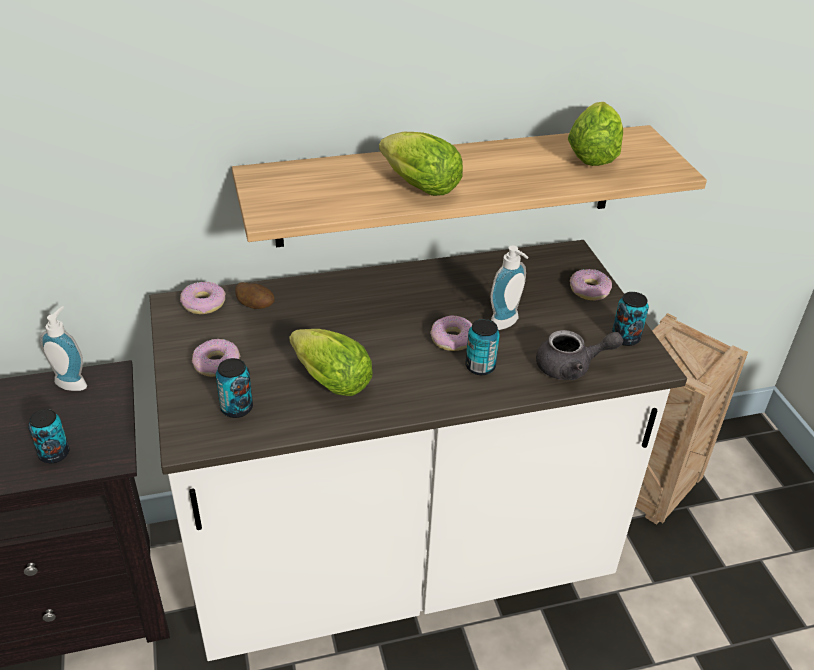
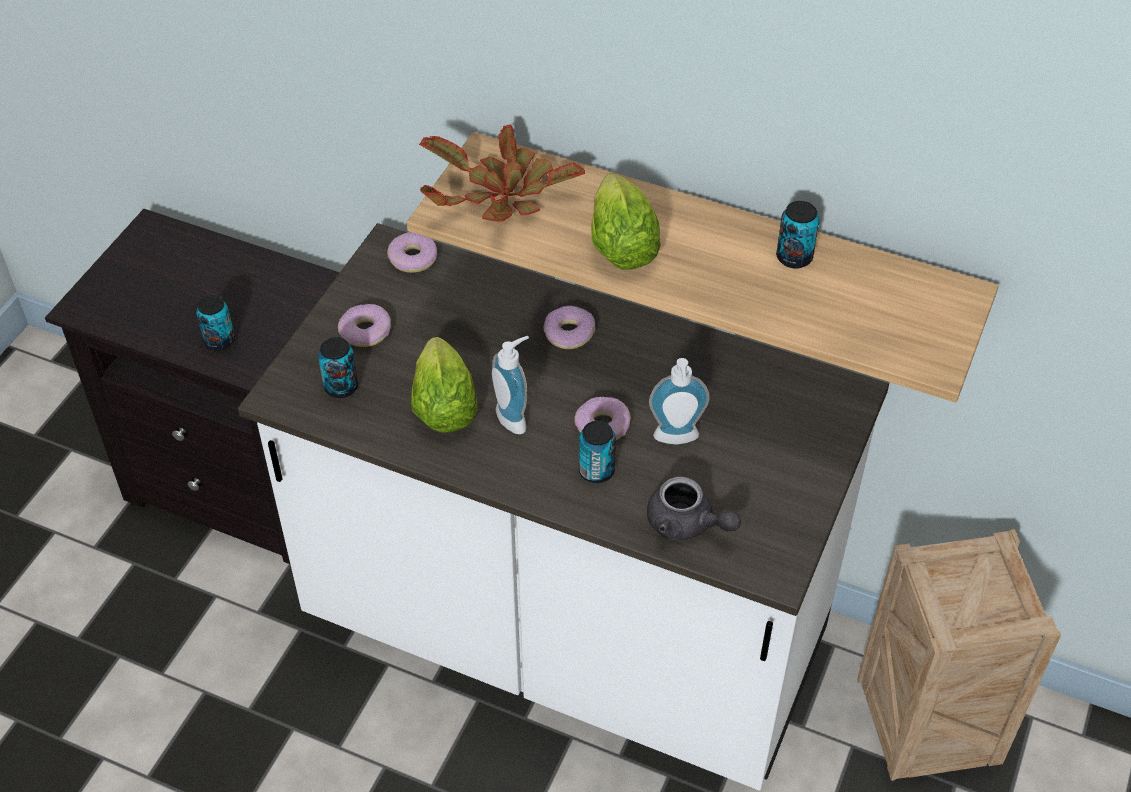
camera: 40 degrees right, 10 degrees up
soap dispenser [40,306,87,391] -> soap dispenser moved to [492,336,529,434]
potato [235,282,275,309] -> none
lettuce [568,102,623,166] -> none
donut [570,269,612,300] -> donut moved to [543,305,595,349]
can [612,292,649,346] -> can moved to [776,201,820,269]
none -> potted plant [419,124,585,222]

